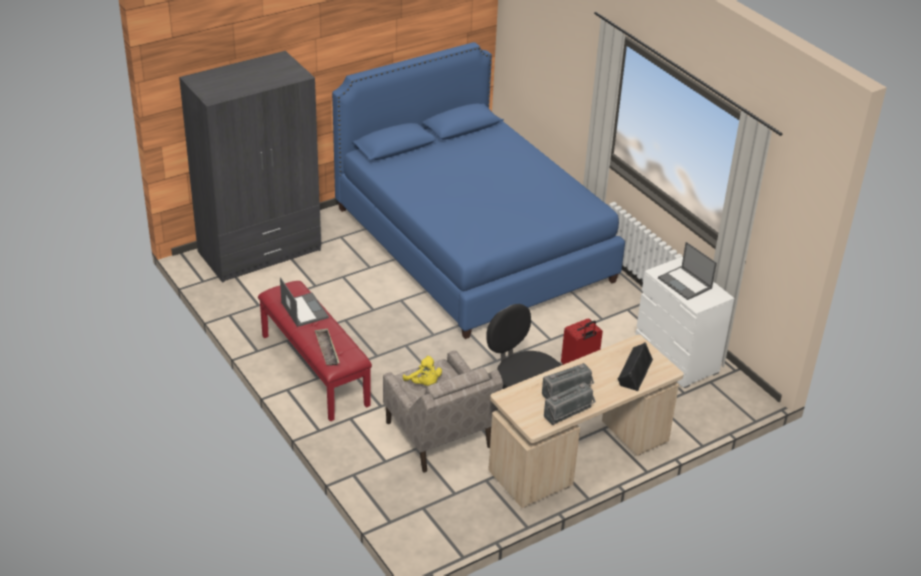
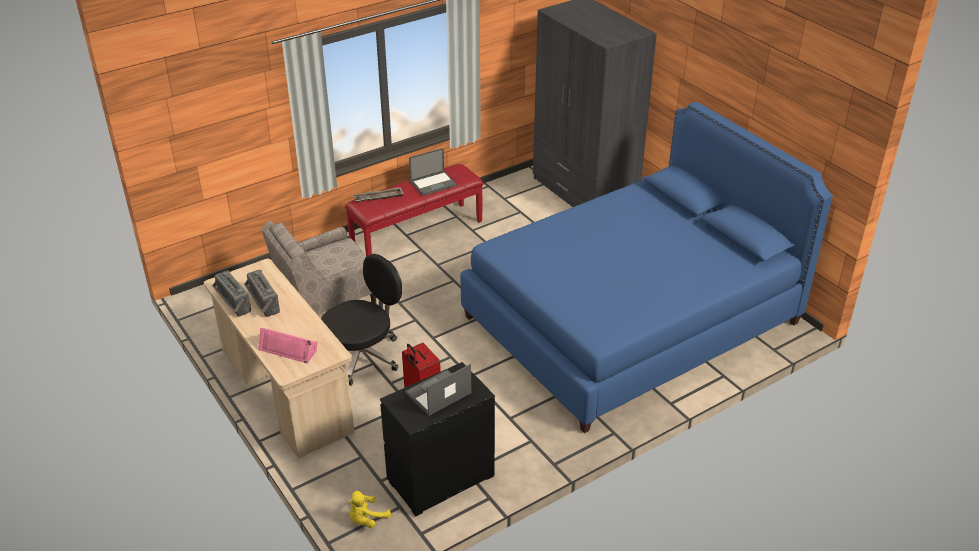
camera: 90 degrees right, 0 degrees up
yellow plush toy [403,356,442,386] -> yellow plush toy moved to [348,491,391,528]
black speaker [618,342,653,391] -> pink speaker [258,328,318,363]
white dresser [635,257,734,388] -> black dresser [380,362,495,516]

